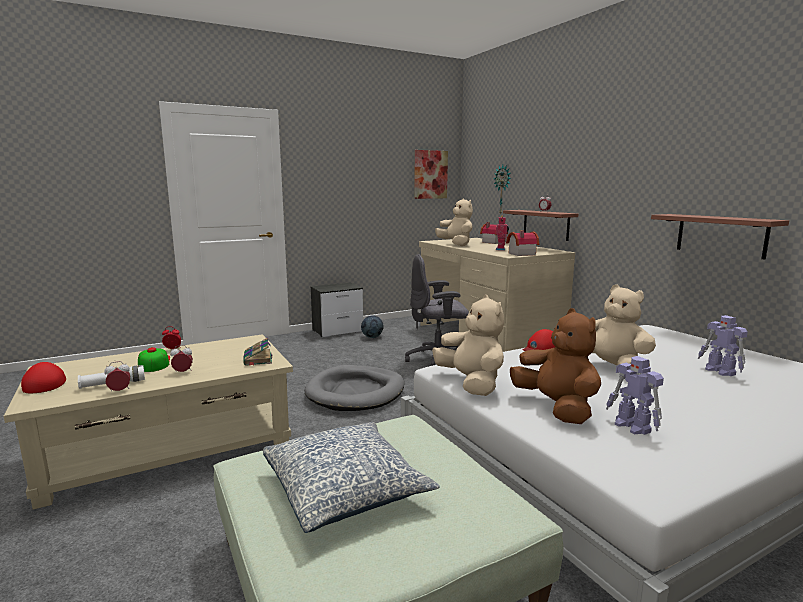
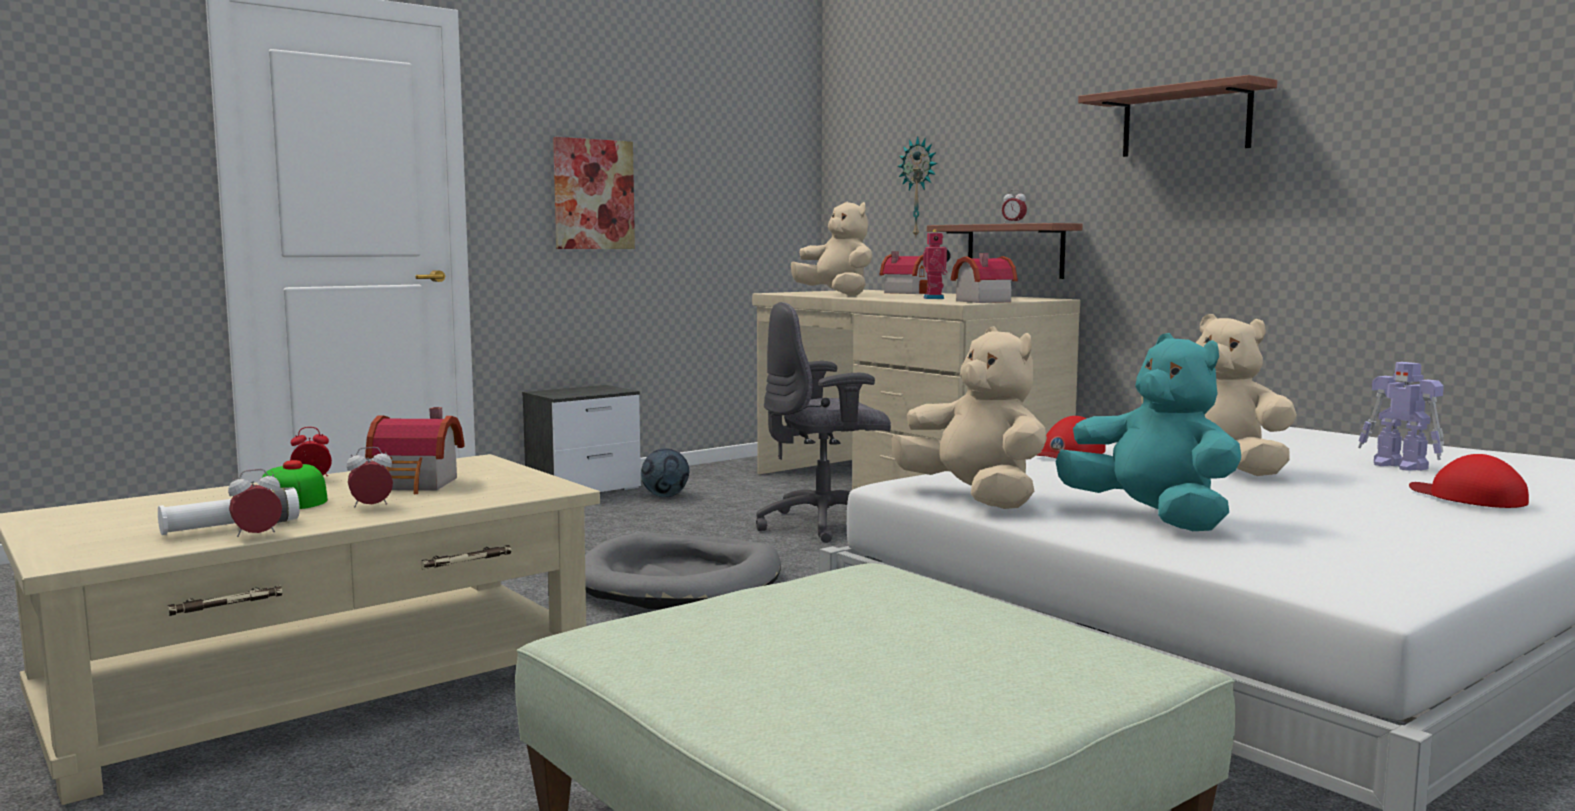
camera: 10 degrees left, 5 degrees down
red cap [21,362,66,393] -> red cap moved to [1409,454,1529,508]
book [243,337,273,366] -> none
pillow [263,422,440,533] -> none
picture [414,150,448,199] -> picture moved to [553,137,635,249]
brown plush toy [510,308,601,424] -> turquoise plush toy [1056,333,1241,531]
toy robot [606,356,664,435] -> none
shelf [651,214,789,260] -> shelf moved to [1078,75,1277,157]
none -> toy house [365,407,465,494]

